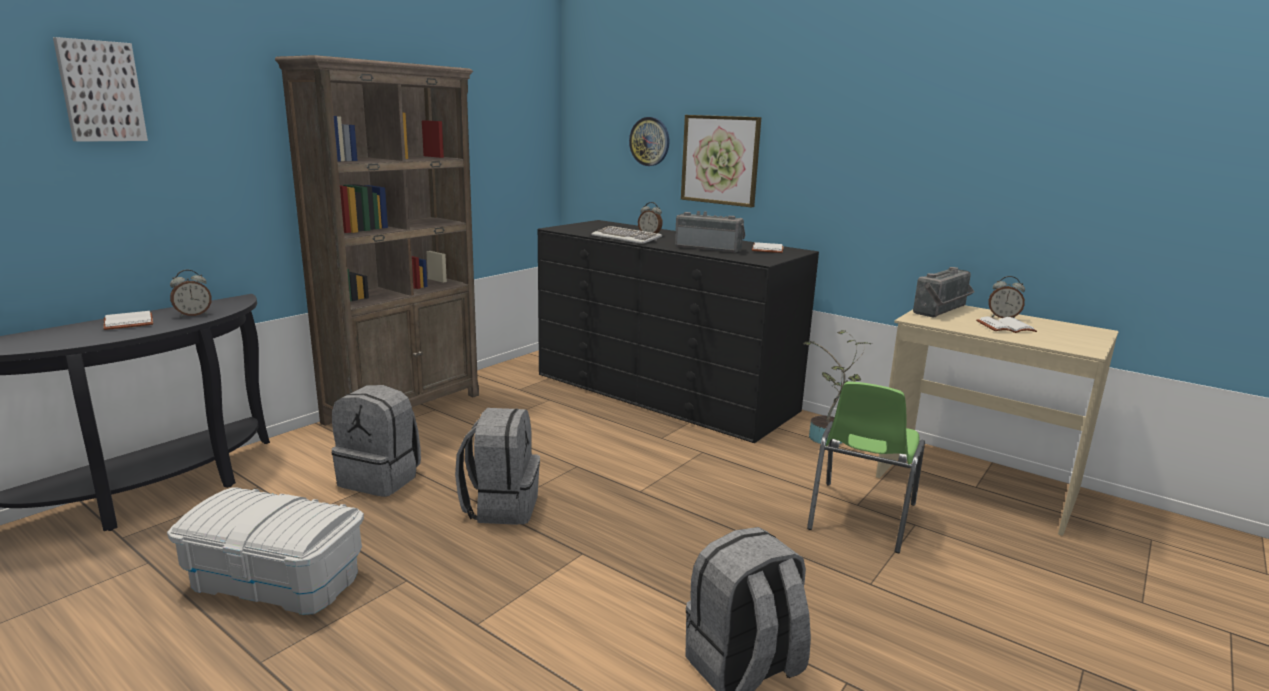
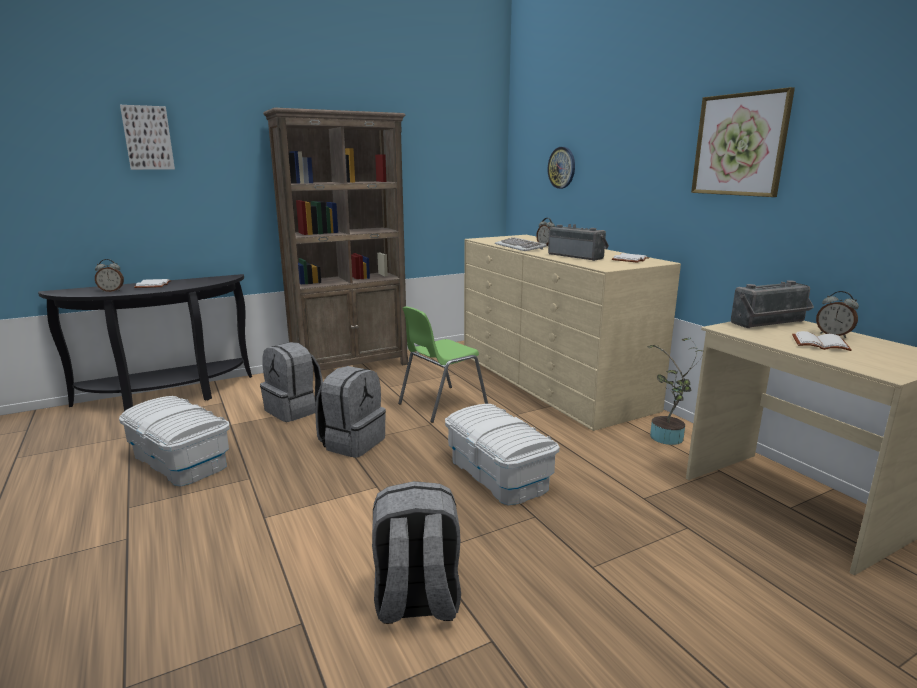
camera: 25 degrees right, 0 degrees up
alarm clock [170,270,212,317] -> alarm clock moved to [95,259,124,292]
black dresser [538,220,819,443] -> beige dresser [464,235,681,431]
picture [681,115,761,207] -> picture moved to [691,87,795,197]
green chair [807,382,925,553] -> green chair moved to [398,306,488,423]
none -> white storage box [445,404,560,505]

